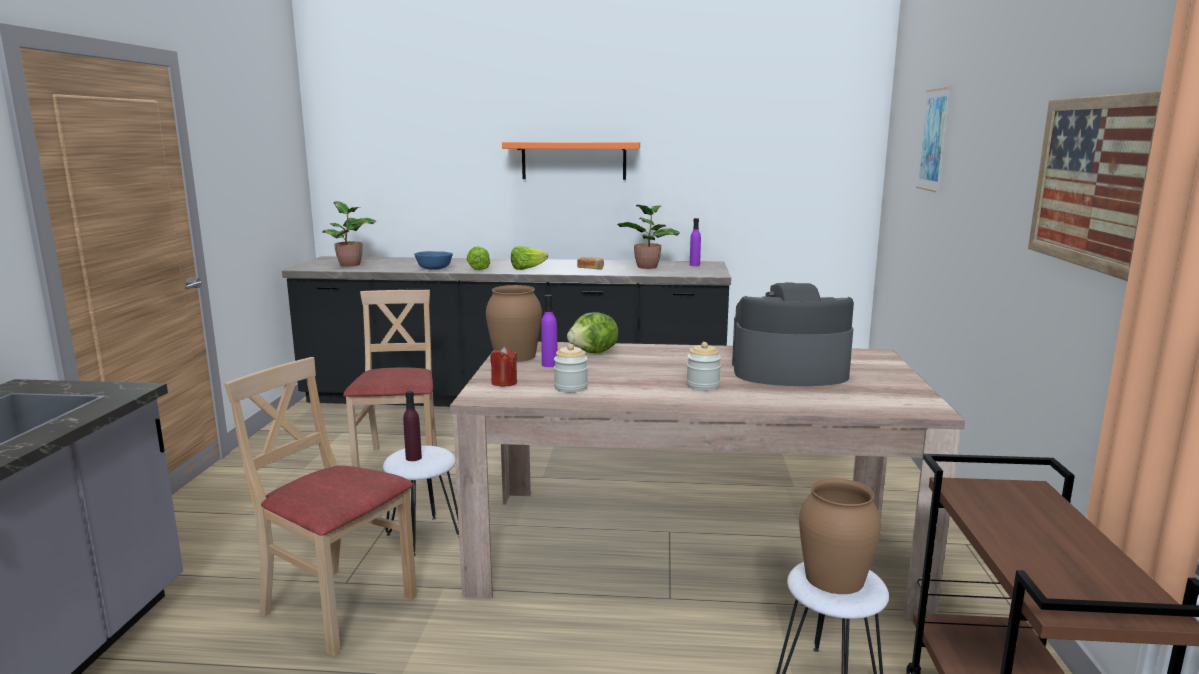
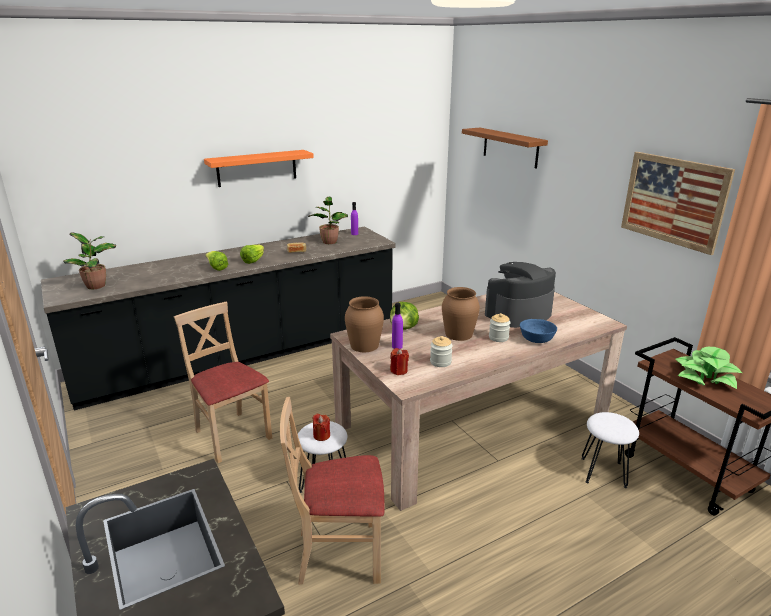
camera: 35 degrees left, 10 degrees up
purple bottle [403,391,422,461] -> red candle [312,414,330,441]
blue bowl [414,251,453,270] -> blue bowl moved to [520,319,557,343]
brown vase [799,478,881,594] -> brown vase moved to [442,287,480,341]
picture [916,87,951,193] -> brown shelf [462,128,548,169]
none -> potted plant [675,347,742,389]

